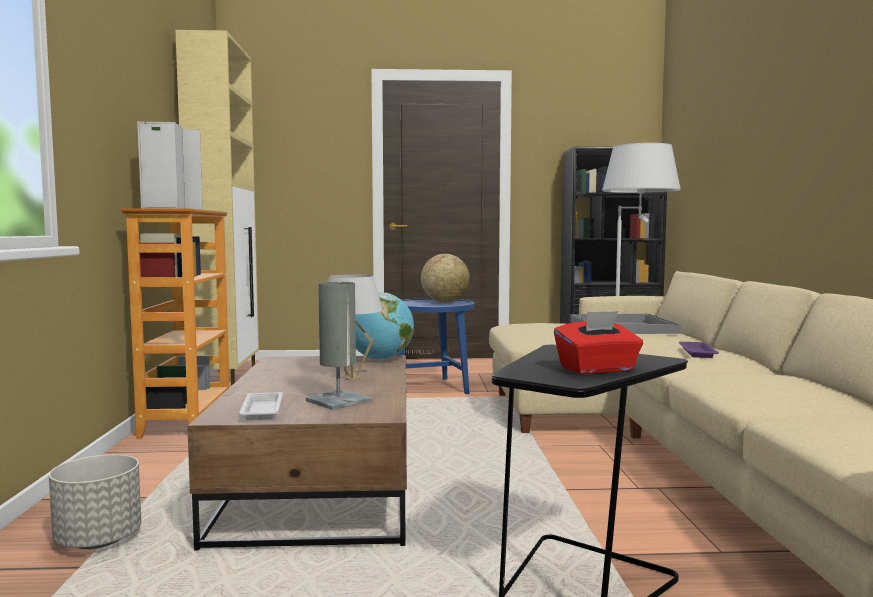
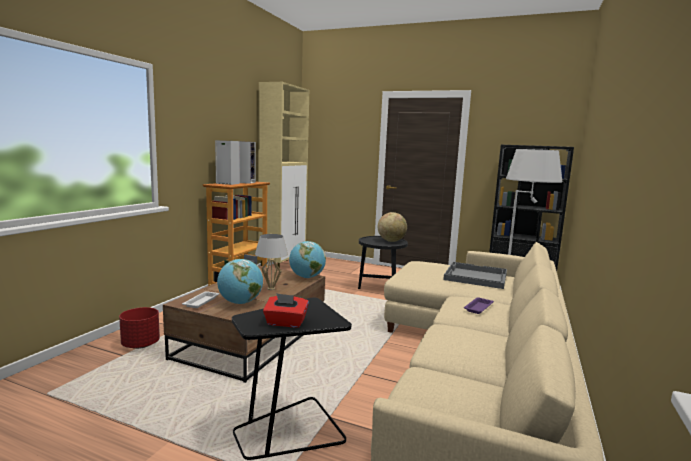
camera: 25 degrees right, 5 degrees up
grey planter [49,454,142,549] -> red planter [119,307,160,349]
grey table lamp [305,282,372,410] -> globe [217,259,263,304]
blue side table [398,298,474,394] -> black side table [358,236,408,289]

